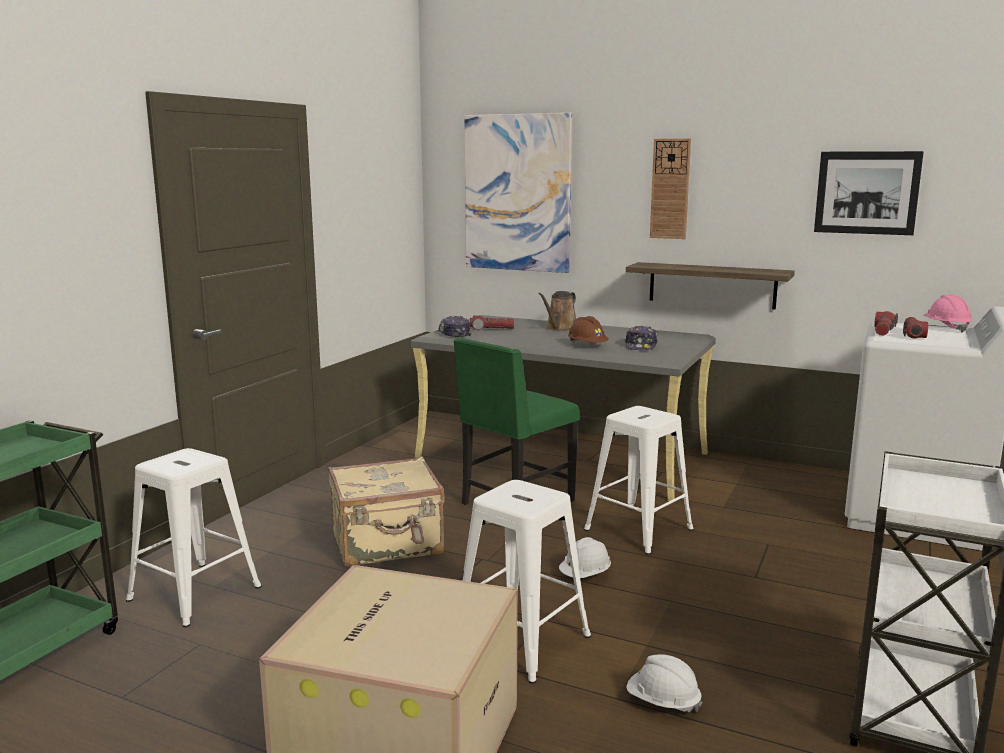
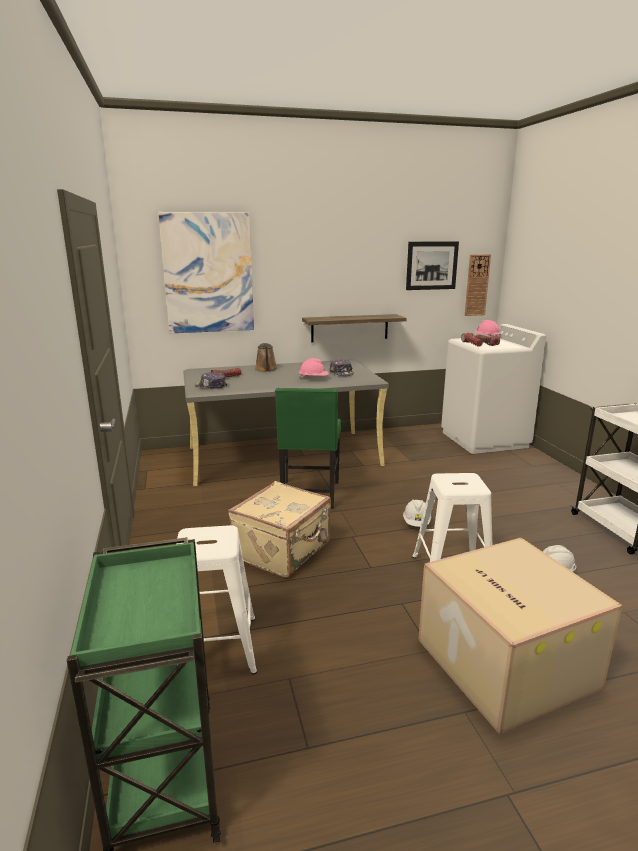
camera: 40 degrees left, 5 degrees up
brown hard hat [568,316,609,343] -> pink hard hat [298,358,329,378]
white stool [584,406,694,555] -> none
wall clock [650,138,691,239] -> wall clock moved to [465,254,491,316]

